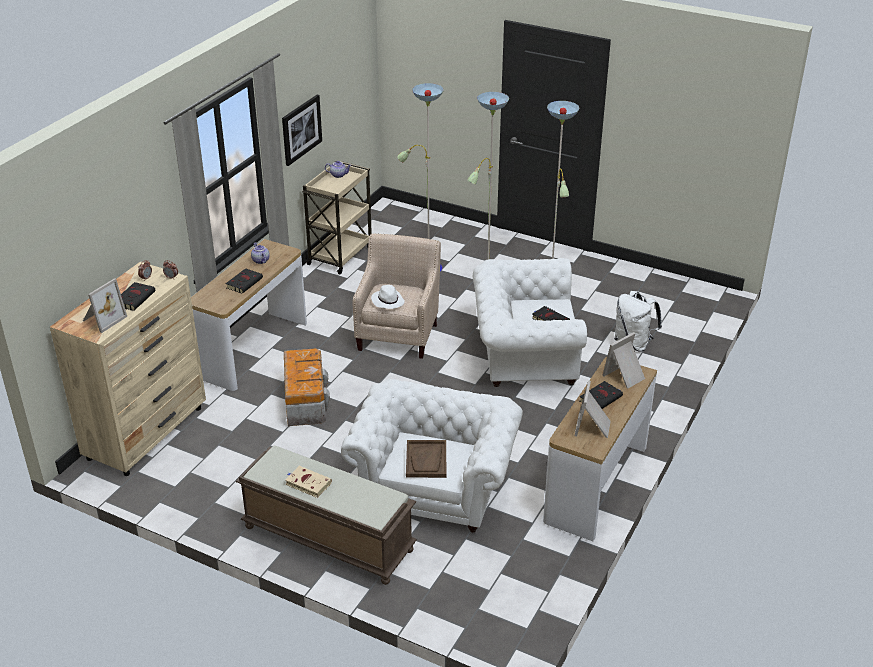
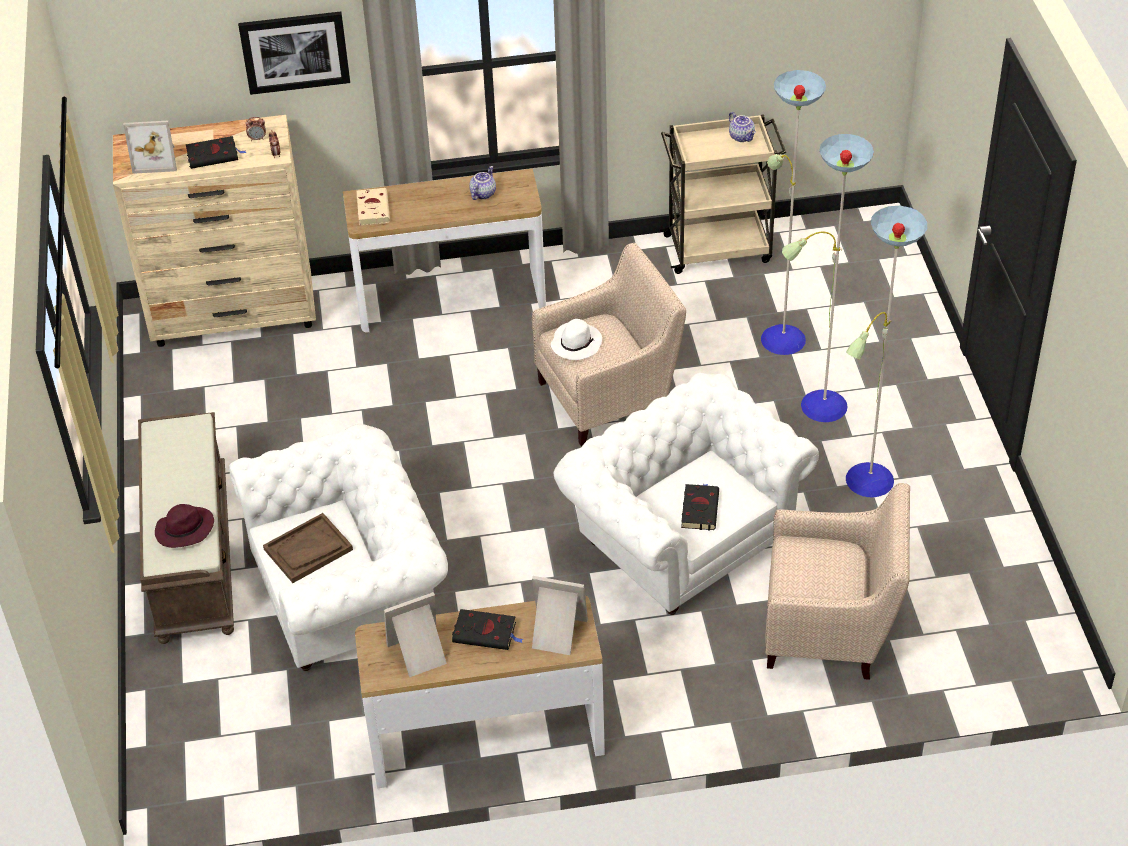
camera: 55 degrees right, 10 degrees up
black book [226,268,263,294] -> none
picture [282,94,322,166] -> picture moved to [238,12,350,95]
storage box [284,349,330,426] -> none
beige book [285,466,332,498] -> beige book moved to [357,188,390,226]
white backpack [614,291,662,351] -> beige armchair [765,483,910,680]
none -> purple hat [155,504,214,548]

